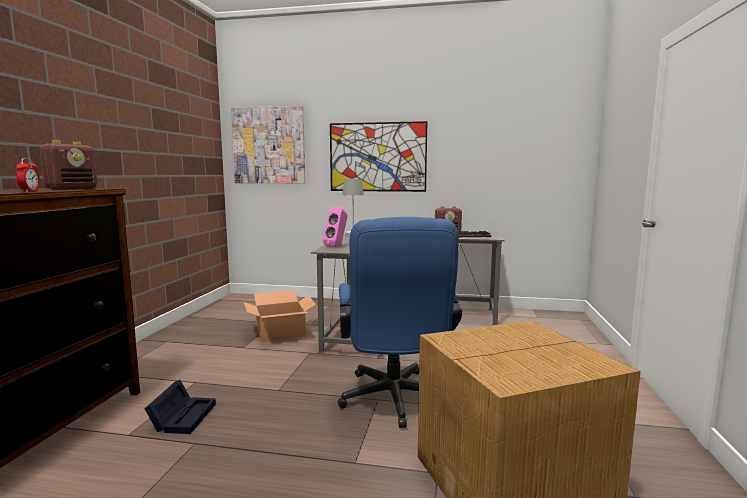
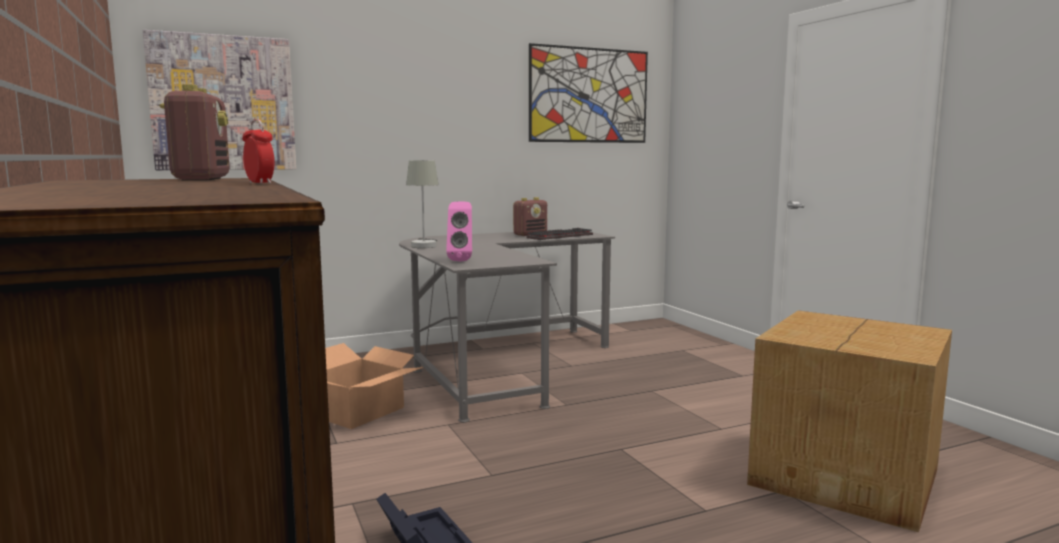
camera: 35 degrees left, 0 degrees up
picture [330,121,427,192] -> picture moved to [529,43,648,143]
blue office chair [338,217,462,428] -> none

